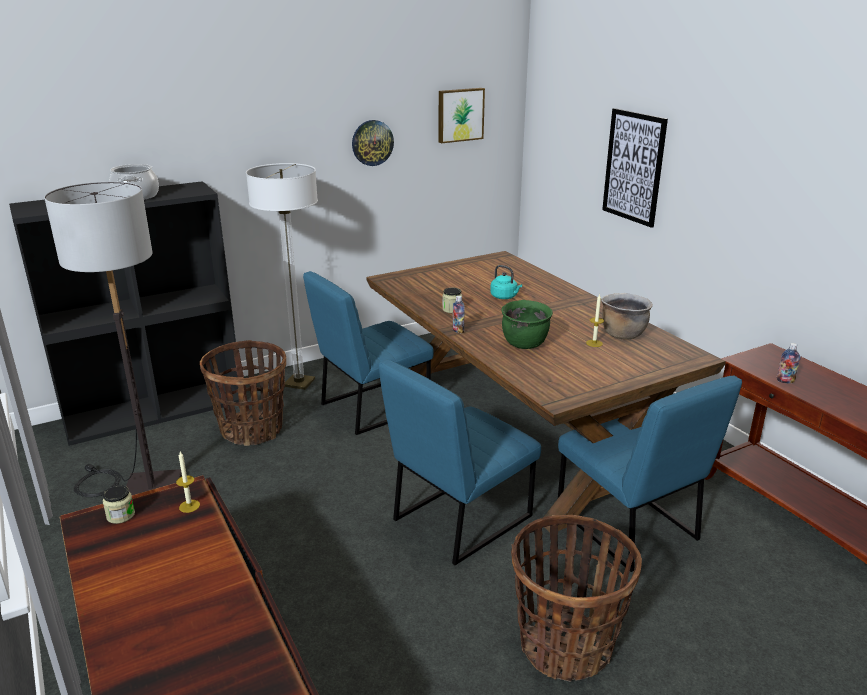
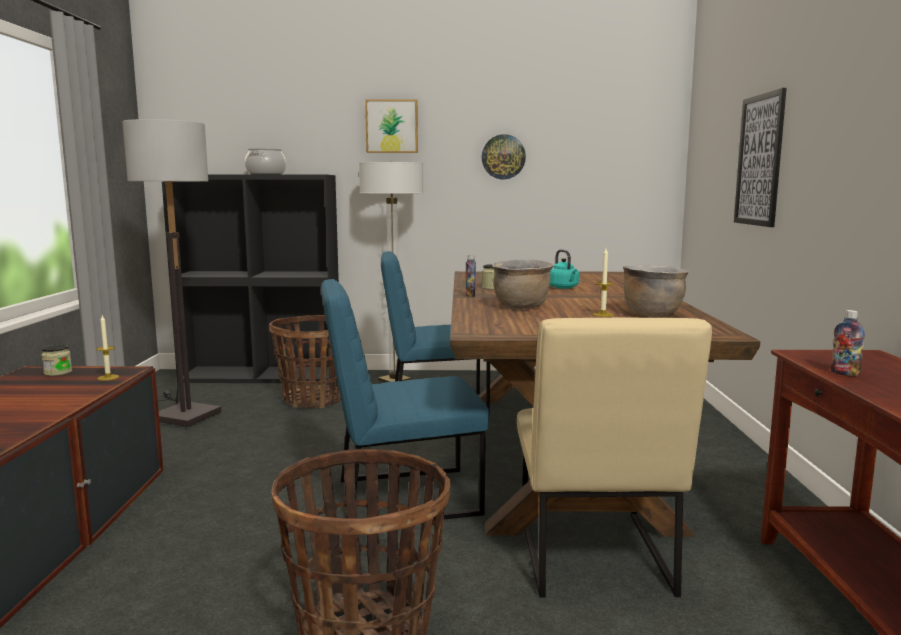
camera: 30 degrees right, 15 degrees down
picture [439,88,485,144] -> picture moved to [365,99,418,153]
green cooking pot [501,300,553,349] -> brown cooking pot [492,260,553,309]
blue chair [558,376,742,572] -> beige chair [517,318,712,598]

